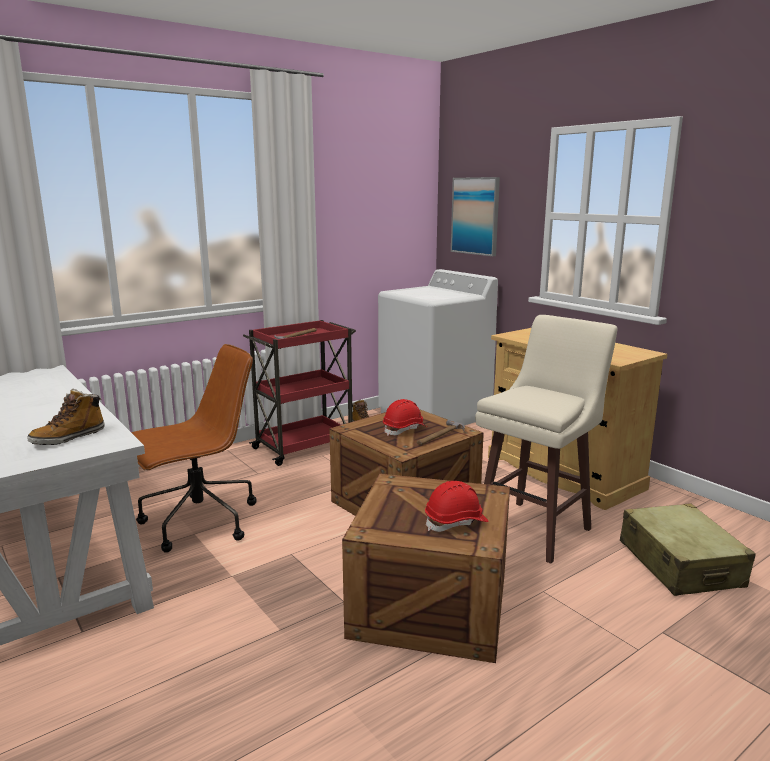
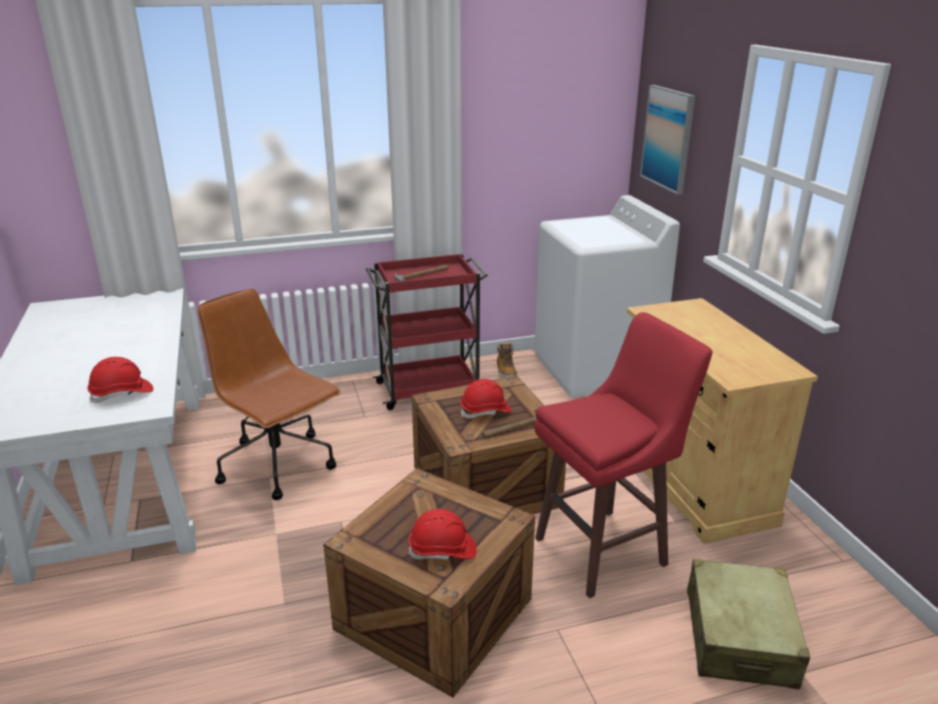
camera: 20 degrees right, 10 degrees up
boot [27,389,105,445] -> red hard hat [87,357,153,403]
brown office chair [131,344,257,553] -> brown office chair turned 120 degrees counterclockwise [197,289,341,500]
beige stool [475,315,618,564] -> red stool [534,312,712,598]

